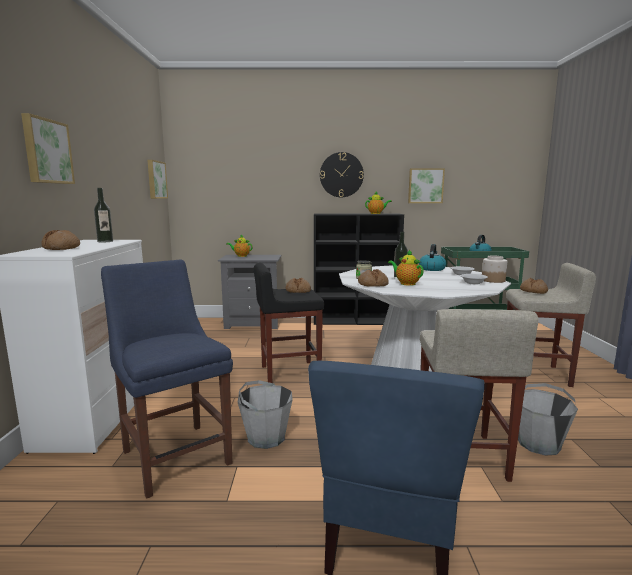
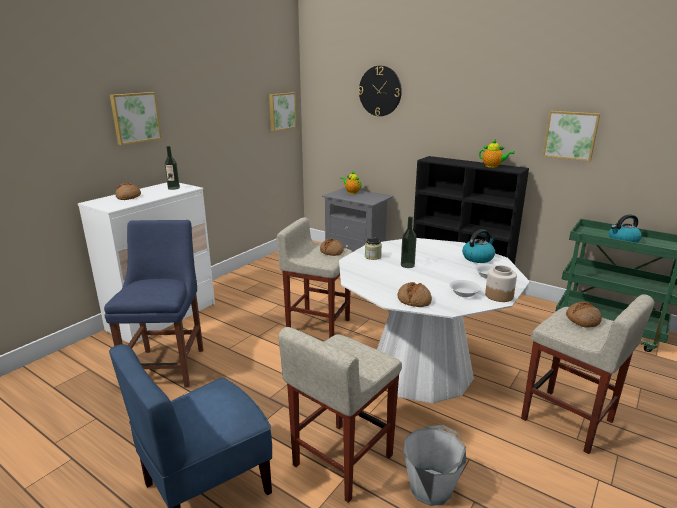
camera: 35 degrees right, 10 degrees up
grey bucket [238,380,293,449] -> none
black stool [254,263,325,383] -> beige stool [276,217,352,338]
wall clock [320,152,364,197] -> wall clock moved to [358,66,402,116]
bread [358,269,389,287] -> bread moved to [397,282,432,307]
teapot [388,250,424,286] -> none

